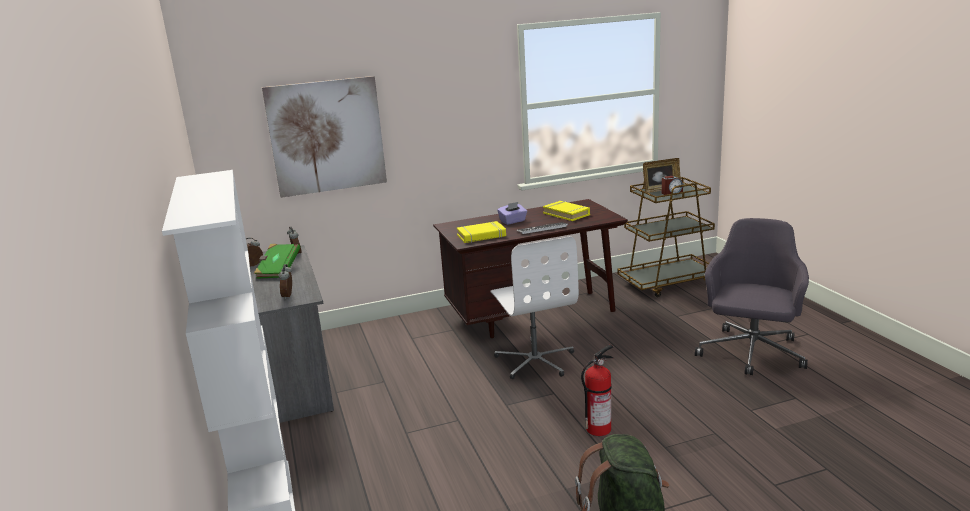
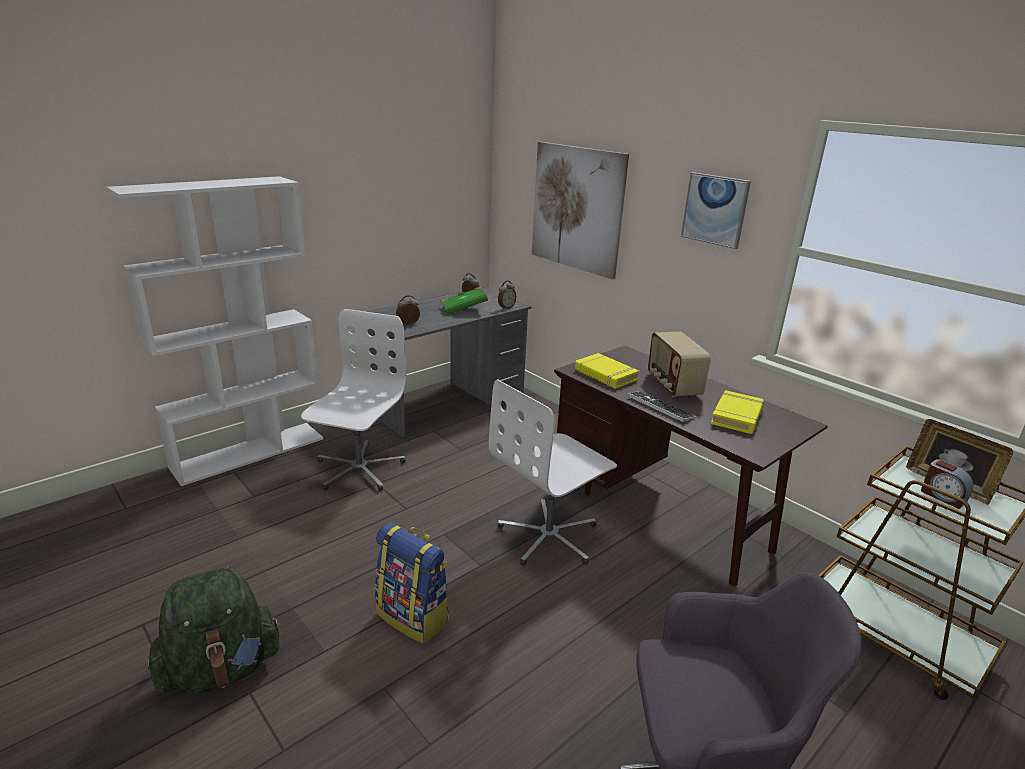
camera: 65 degrees right, 5 degrees up
purple tissue box [497,202,527,225] -> radio [648,332,711,397]
fire extinguisher [581,345,614,436] -> backpack [375,522,449,644]
none -> white office chair [301,309,406,491]
none -> picture [681,172,751,249]

